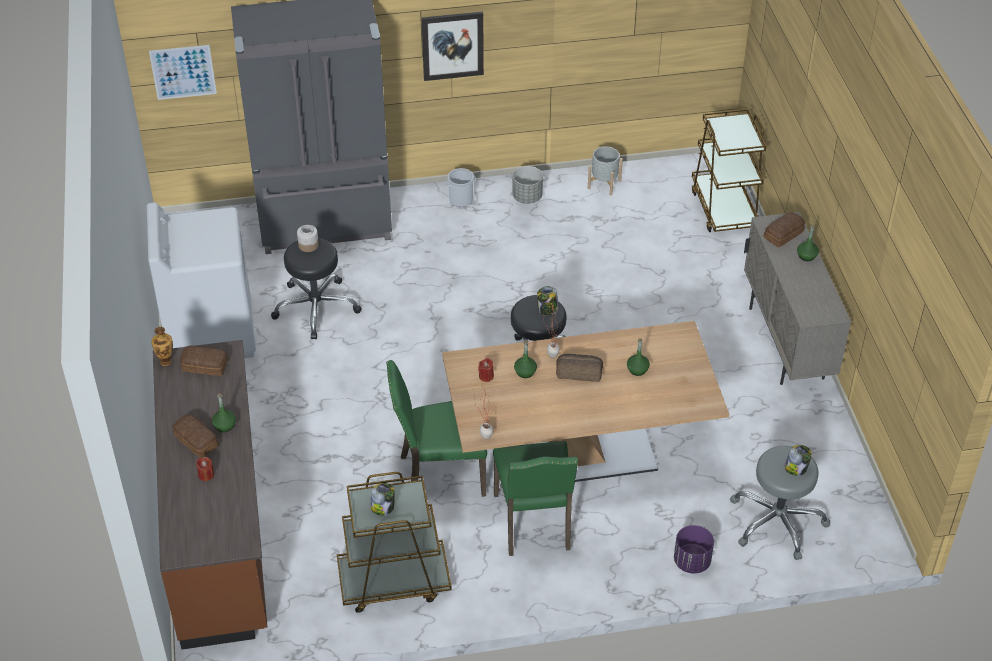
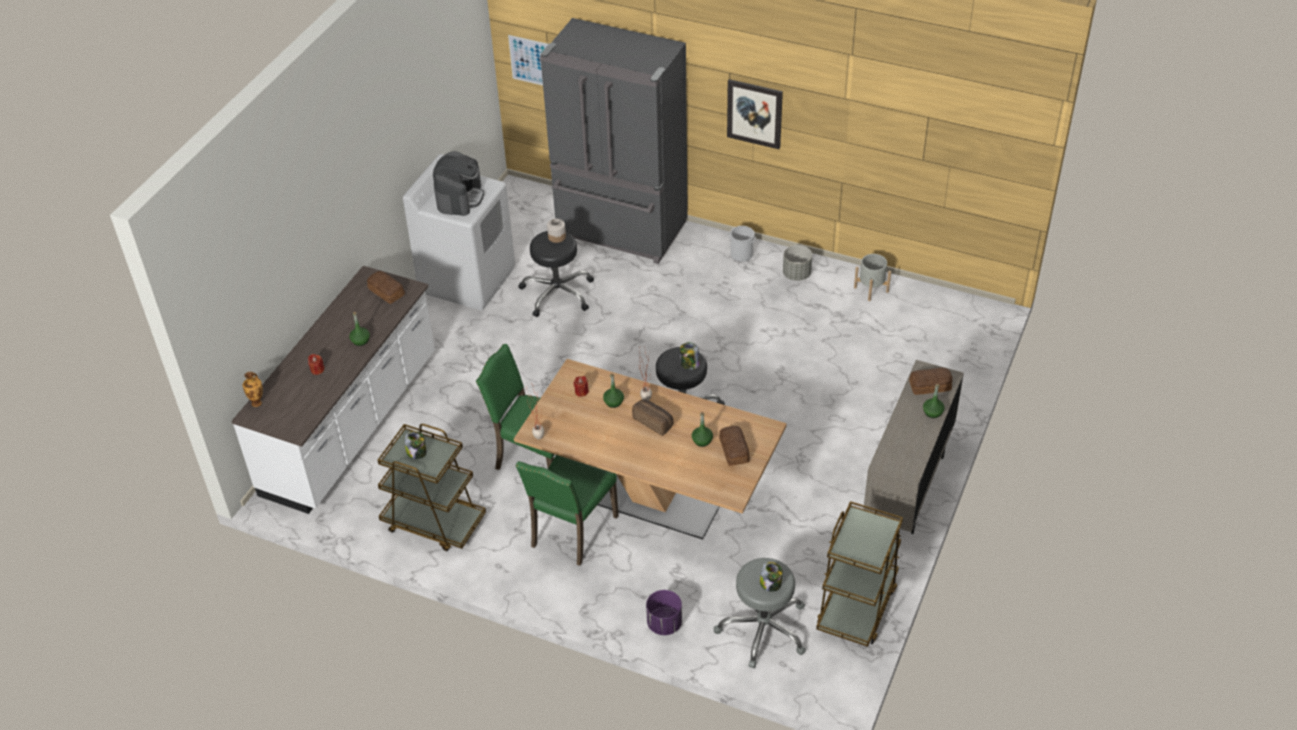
camera: 35 degrees right, 0 degrees up
vase [151,327,173,366] -> vase moved to [243,372,263,407]
brown counter [153,340,267,650] -> white counter [232,266,435,514]
bread [173,414,219,458] -> bread moved to [719,426,749,466]
brown cart [692,109,766,232] -> brown cart moved to [816,501,903,647]
none -> coffee machine [433,151,484,216]

